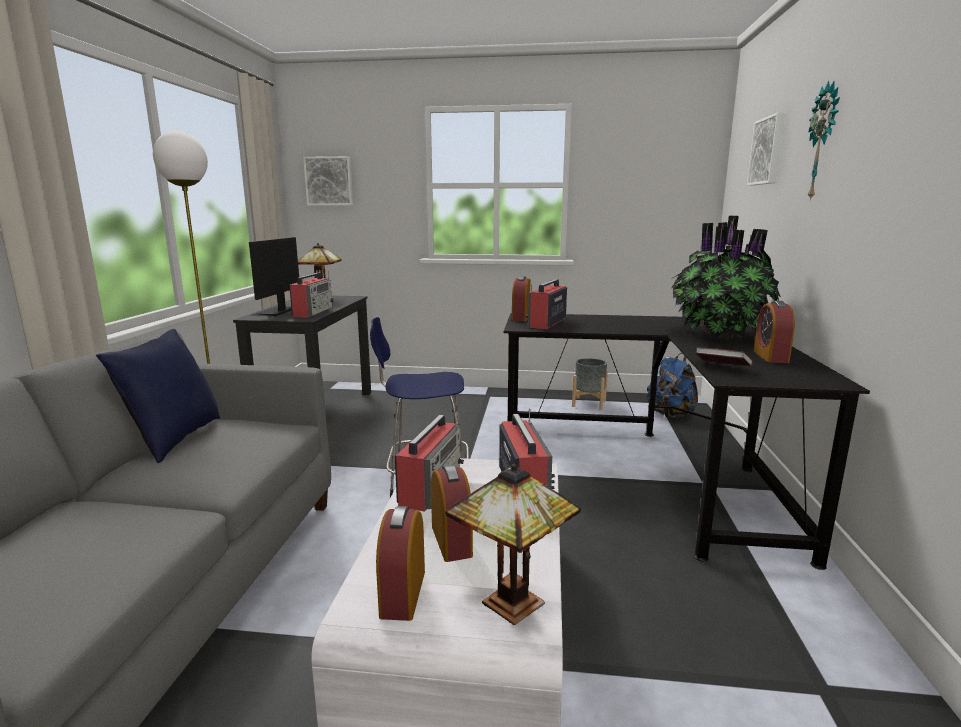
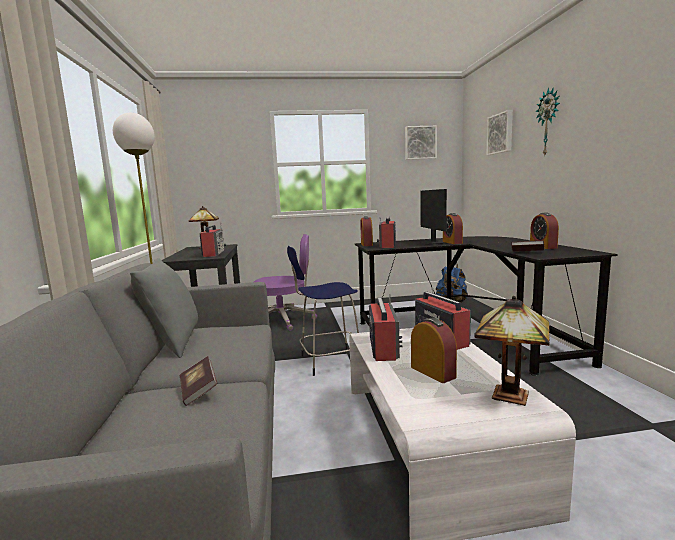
camera: 15 degrees left, 5 degrees down
blue pillow [96,329,220,463] -> grey pillow [130,258,198,358]
monitor [249,237,299,316] -> monitor moved to [414,189,447,246]
picture [303,156,353,206] -> picture moved to [405,126,437,160]
alarm clock [376,506,425,621] -> alarm clock moved to [443,213,463,244]
grey planter [572,358,608,410] -> none
potted plant [671,216,781,338] -> none
none -> book [180,356,217,406]
none -> purple office chair [254,234,317,330]

